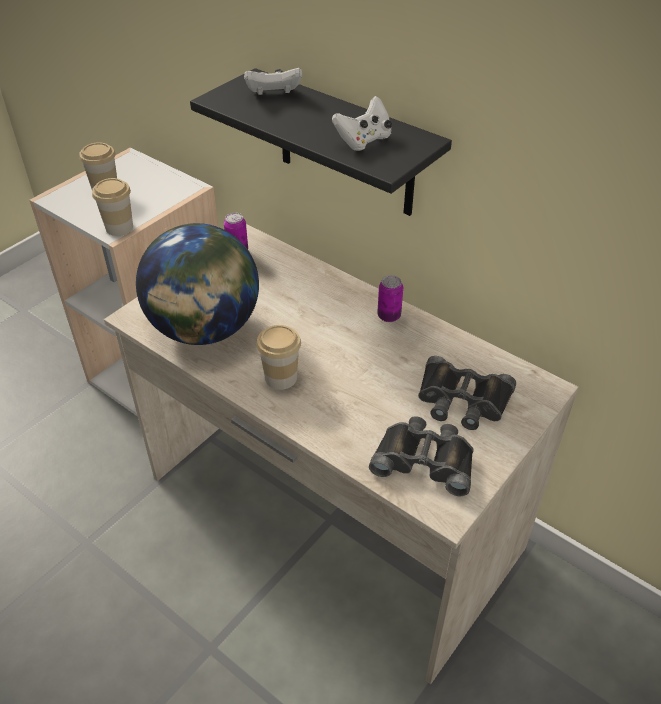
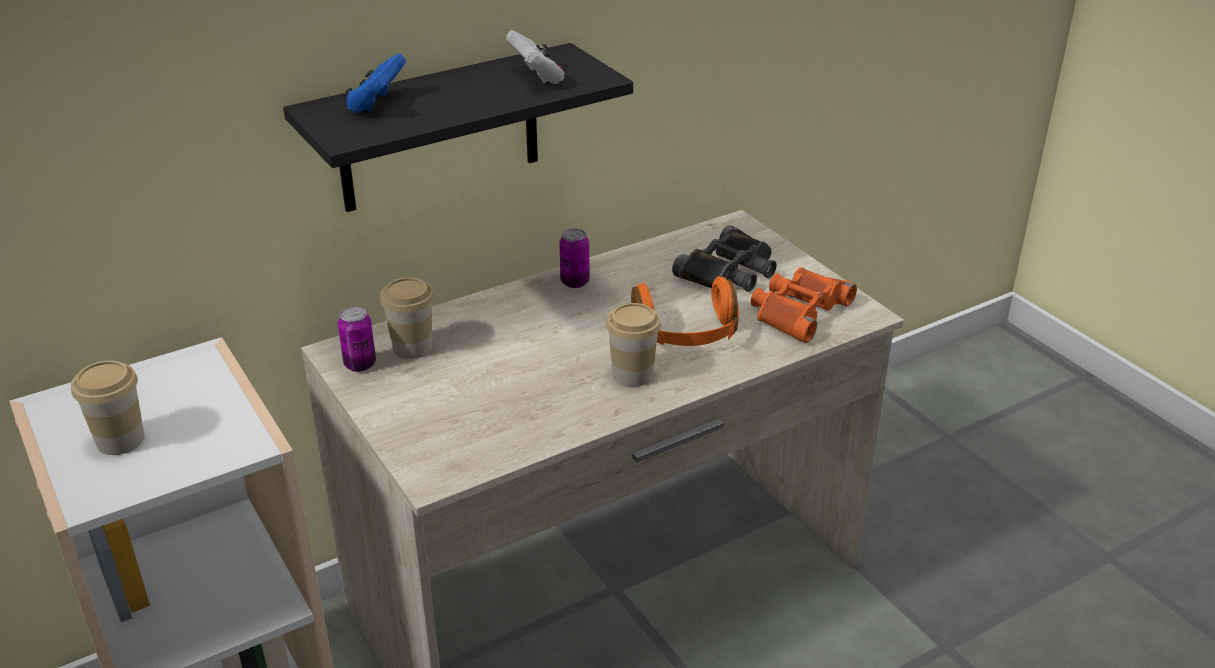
camera: 70 degrees left, 10 degrees down
cup [92,178,133,236] -> cup moved to [380,277,434,359]
globe [136,223,259,345] -> none
white game controller [244,68,302,95] -> blue game controller [344,53,406,113]
black binoculars [369,416,474,496] -> orange binoculars [751,267,857,343]
none -> orange headphones [631,276,739,346]

